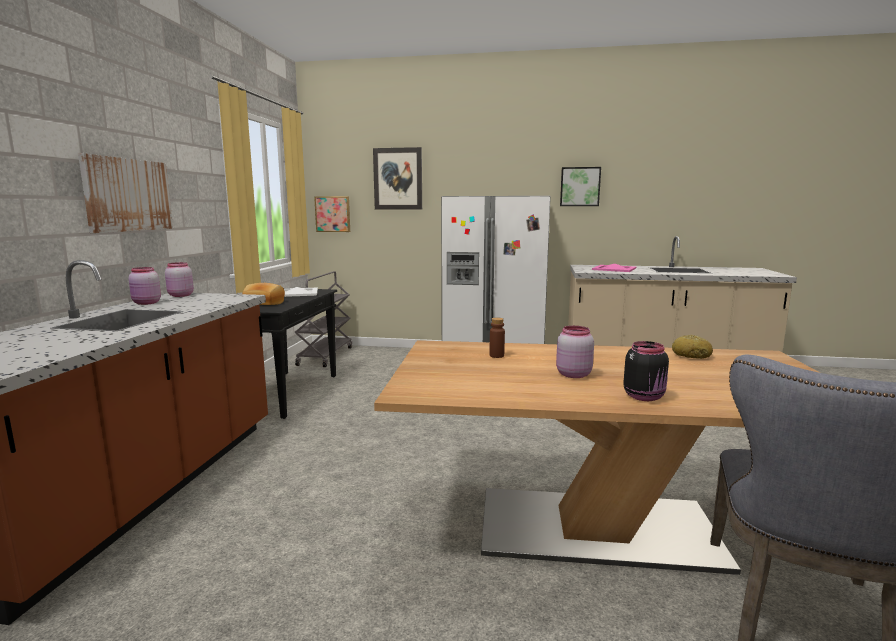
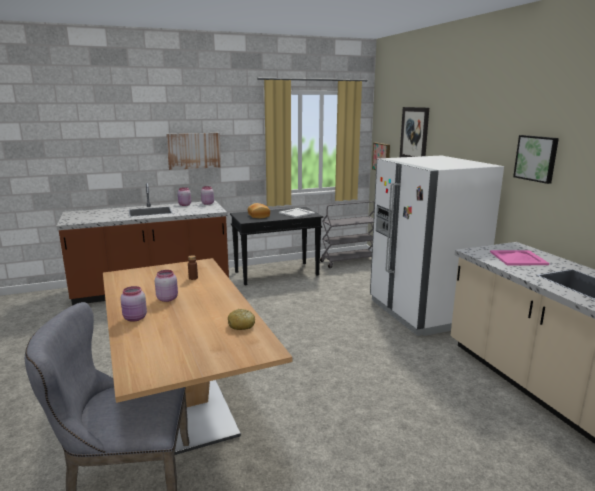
camera: 60 degrees right, 5 degrees up
black jar [623,341,669,401] -> pink jar [120,286,147,322]

